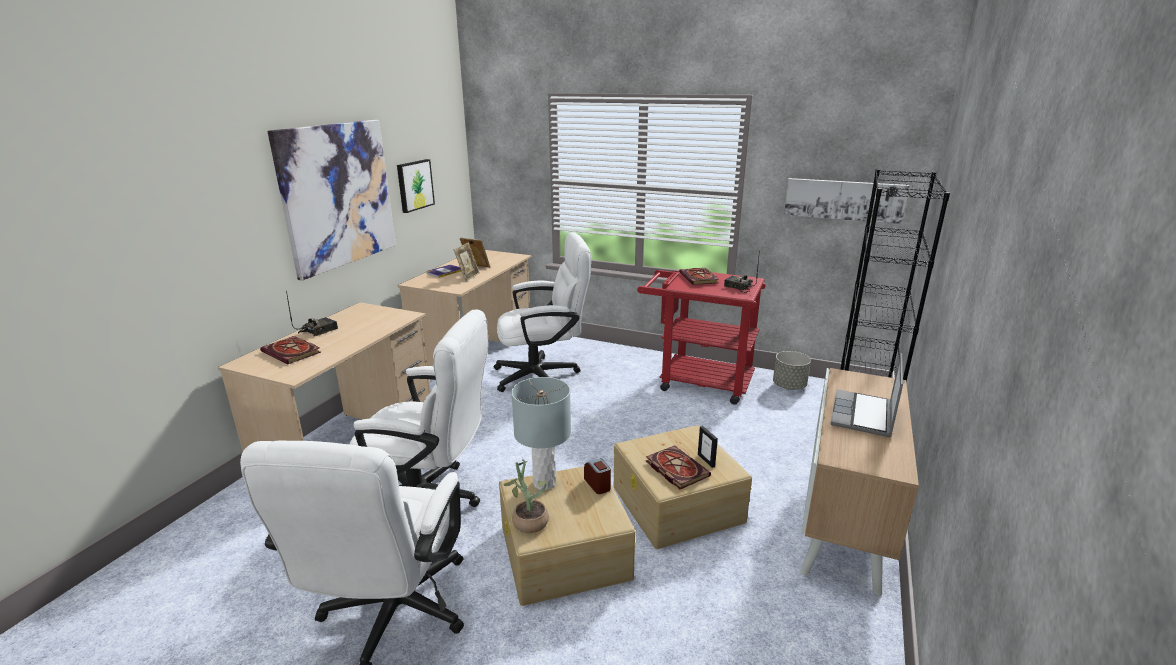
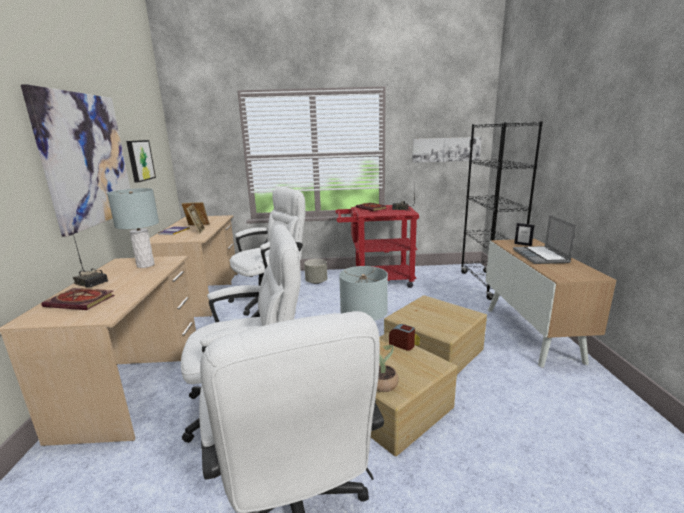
camera: 25 degrees left, 5 degrees down
radio [286,290,338,336] -> radio turned 105 degrees clockwise [73,235,108,288]
book [646,445,711,489] -> none
picture frame [698,426,718,468] -> picture frame moved to [514,223,534,246]
grey planter [773,351,811,390] -> grey planter moved to [304,259,327,284]
none -> grey table lamp [107,188,159,268]

